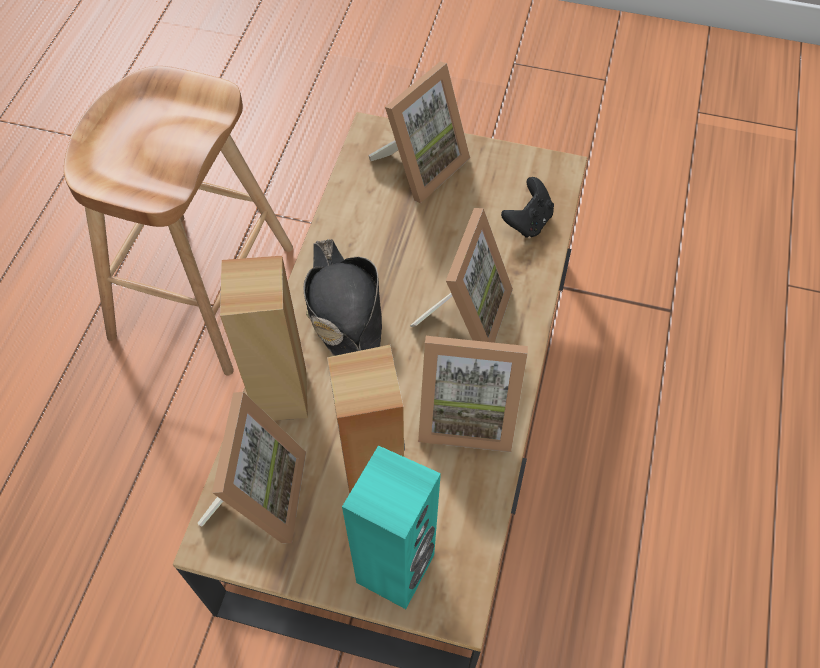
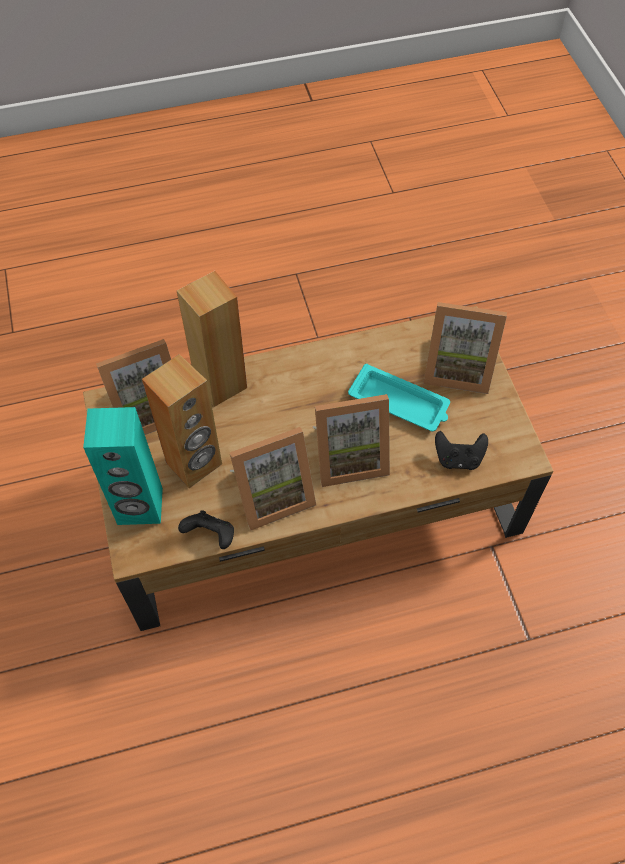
camera: 60 degrees right, 0 degrees up
brown stool [64,66,293,376] -> none
black hat [304,239,382,356] -> none
picture frame [418,336,528,452] -> picture frame turned 90 degrees counterclockwise [230,427,316,530]
none -> black game controller [178,510,234,549]
none -> turquoise tray [348,364,450,431]

